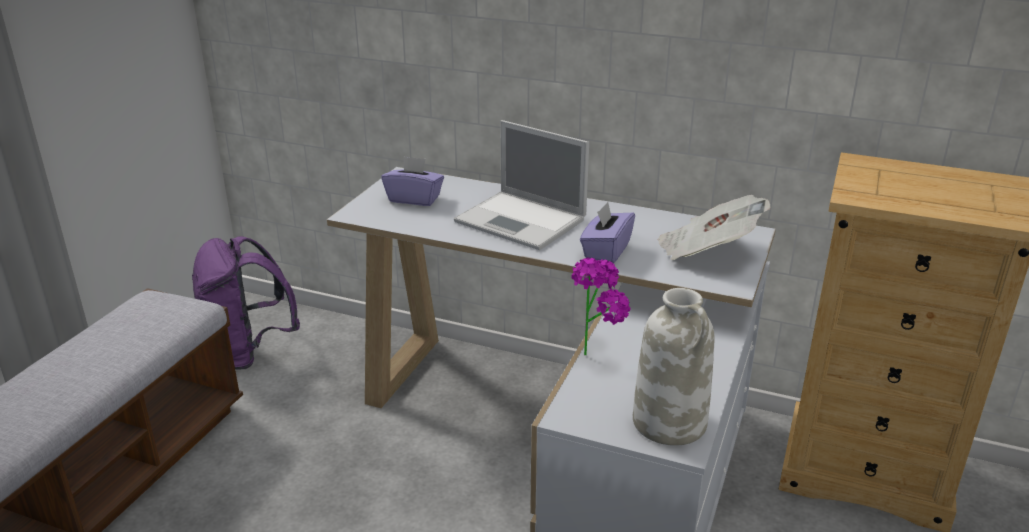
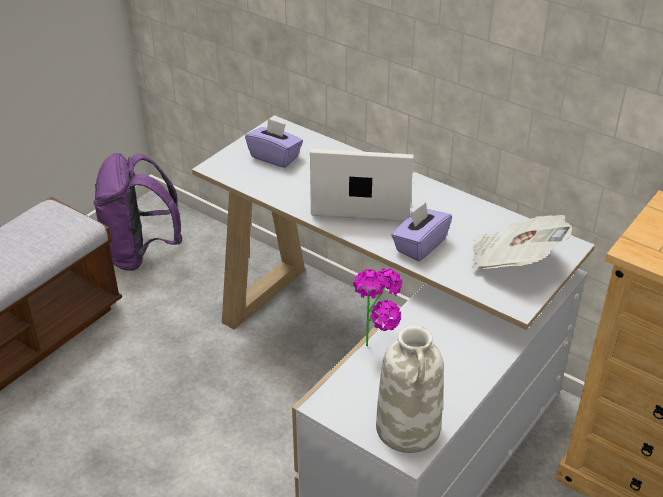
camera: 15 degrees right, 10 degrees up
laptop [454,120,589,250] -> laptop turned 135 degrees clockwise [310,149,414,221]

